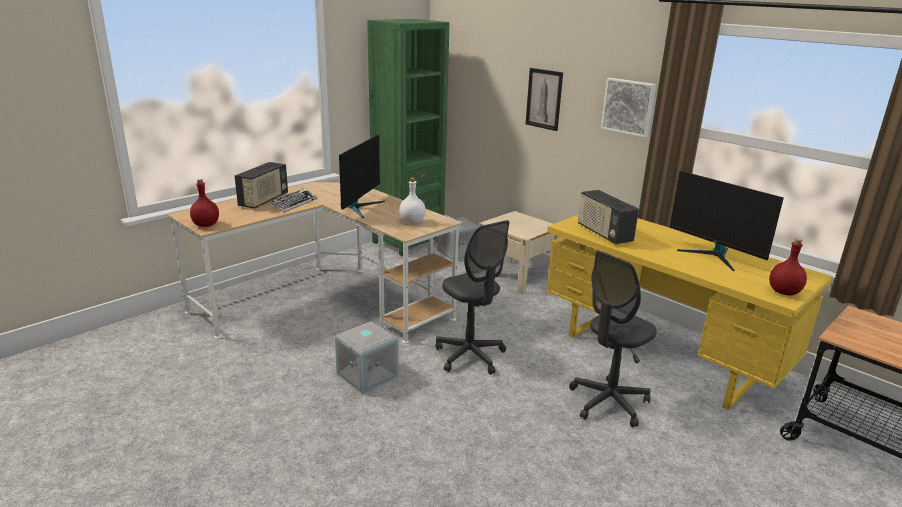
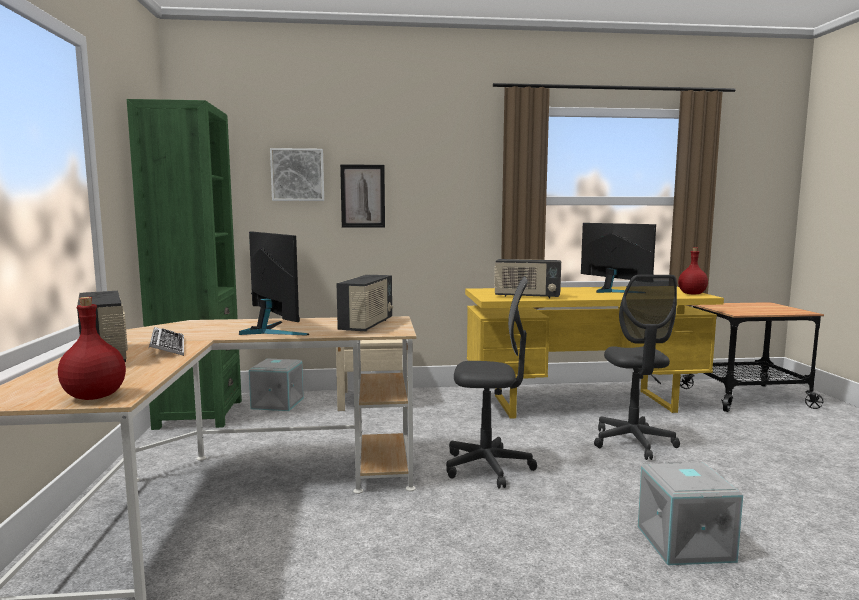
camera: 50 degrees left, 15 degrees down
grey storage box [335,321,399,394] -> grey storage box moved to [638,462,743,565]
white bottle [399,177,426,224] -> radio [337,275,393,331]
picture [601,78,656,138] -> picture moved to [270,148,324,201]
monitor [669,171,784,271] -> monitor turned 120 degrees counterclockwise [581,223,656,293]

